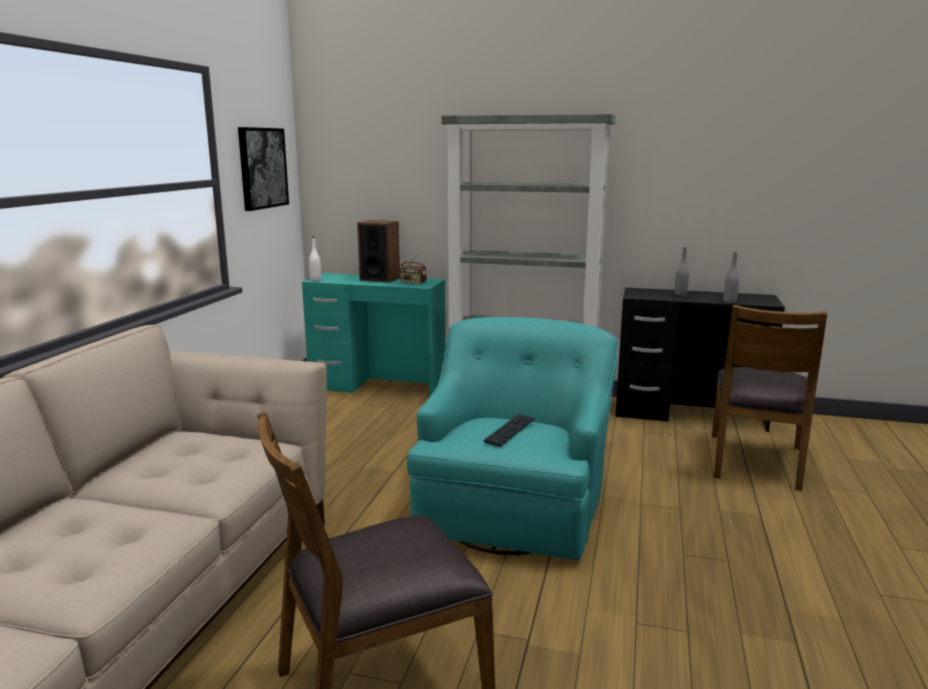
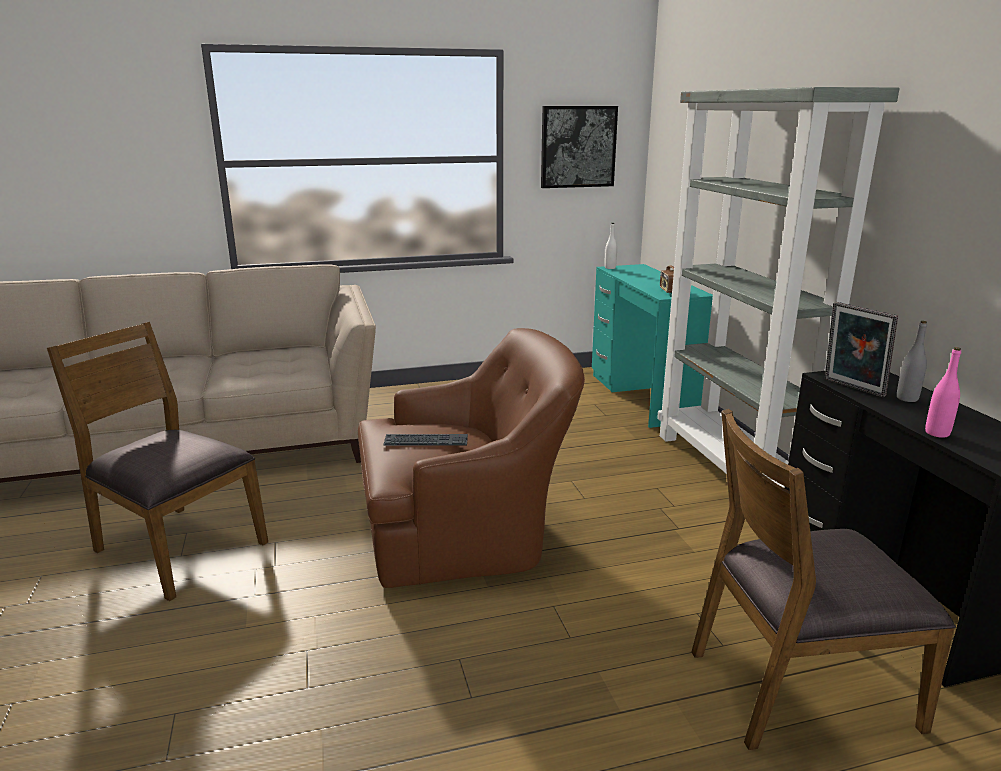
camera: 60 degrees right, 5 degrees up
speaker [357,220,400,283] -> none
turquoise armchair [407,317,618,560] -> brown armchair [358,328,585,588]
grey bottle [724,252,739,303] -> pink bottle [925,347,961,438]
none -> picture frame [825,302,898,397]

